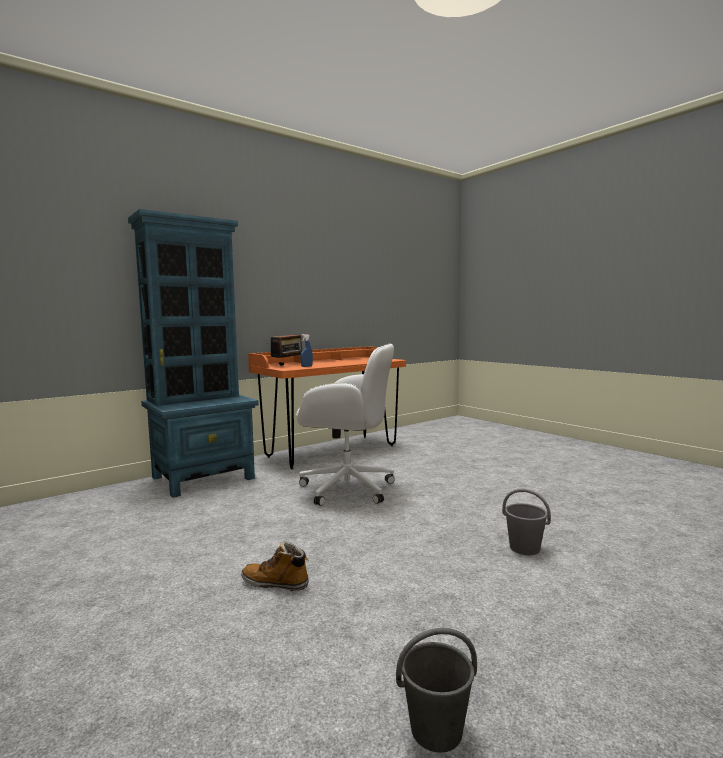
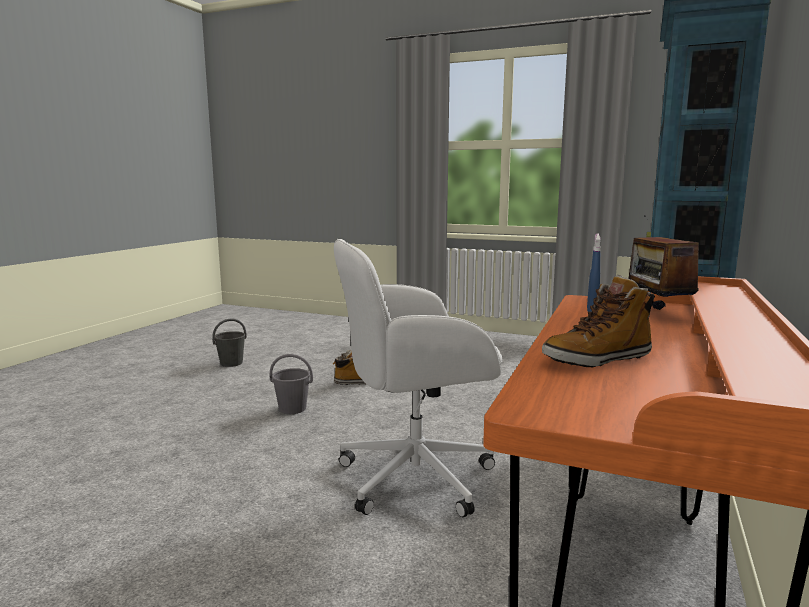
camera: 150 degrees right, 5 degrees up
grey bucket [502,489,551,555] -> grey bucket moved to [270,354,313,414]
none -> boot [542,275,655,367]

